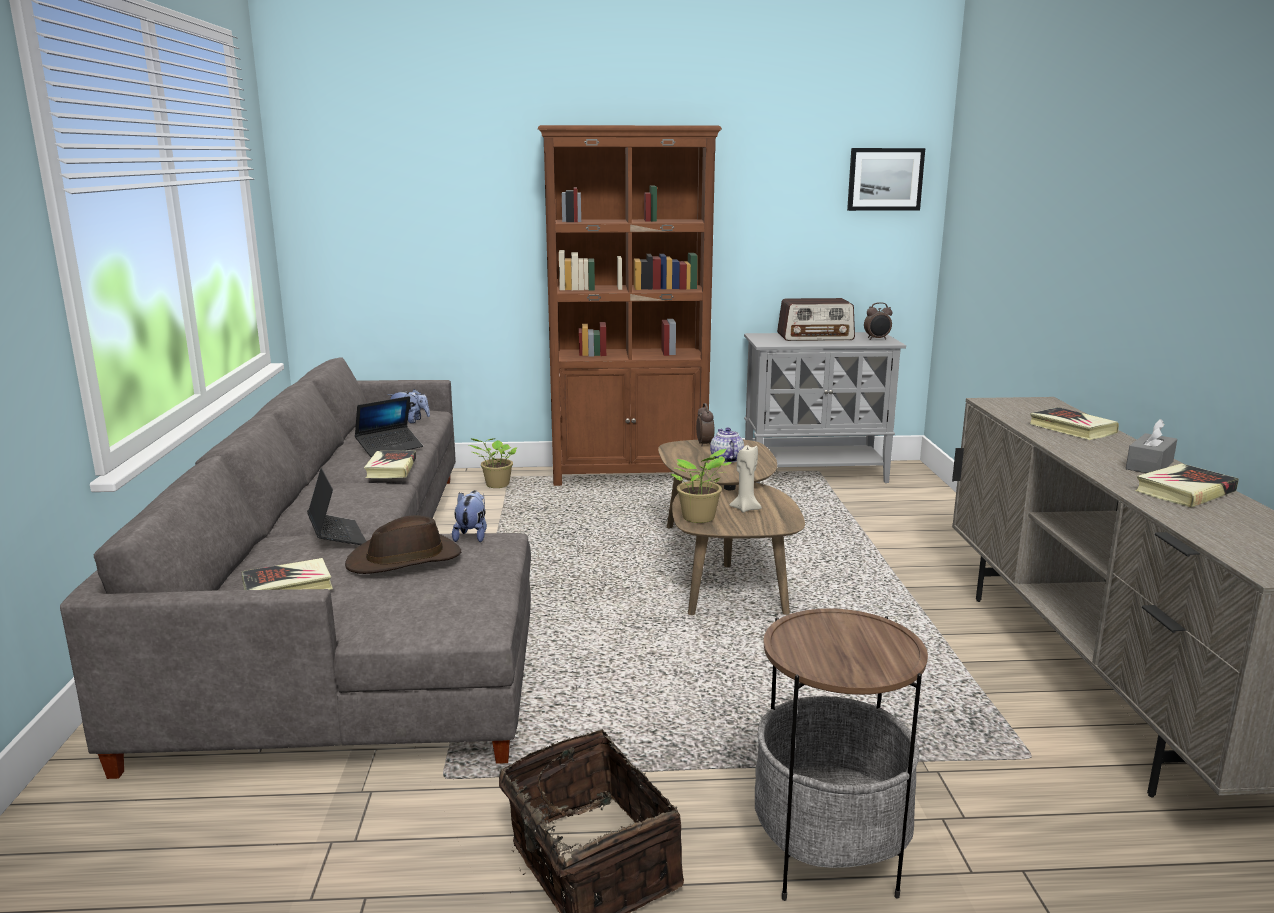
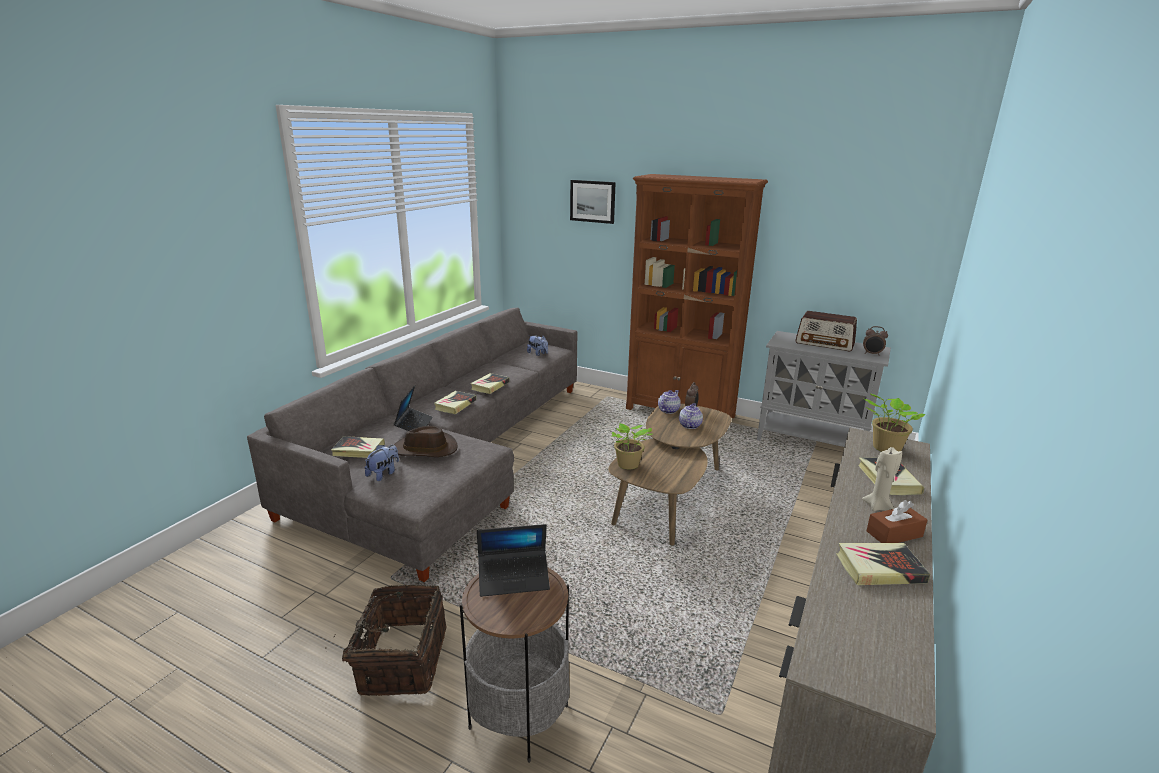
camera: 30 degrees right, 5 degrees up
laptop [355,396,423,457] -> laptop moved to [477,524,550,597]
plush toy [452,490,487,542] -> plush toy moved to [365,445,399,481]
potted plant [469,438,517,488] -> potted plant moved to [864,394,925,452]
beige candle [729,445,762,513] -> beige candle moved to [862,447,902,511]
picture [847,148,925,211] -> picture moved to [570,180,616,224]
grey tissue box [1126,419,1177,473] -> brown tissue box [866,500,927,543]
none -> book [434,391,476,414]
none -> teapot [658,390,681,414]

